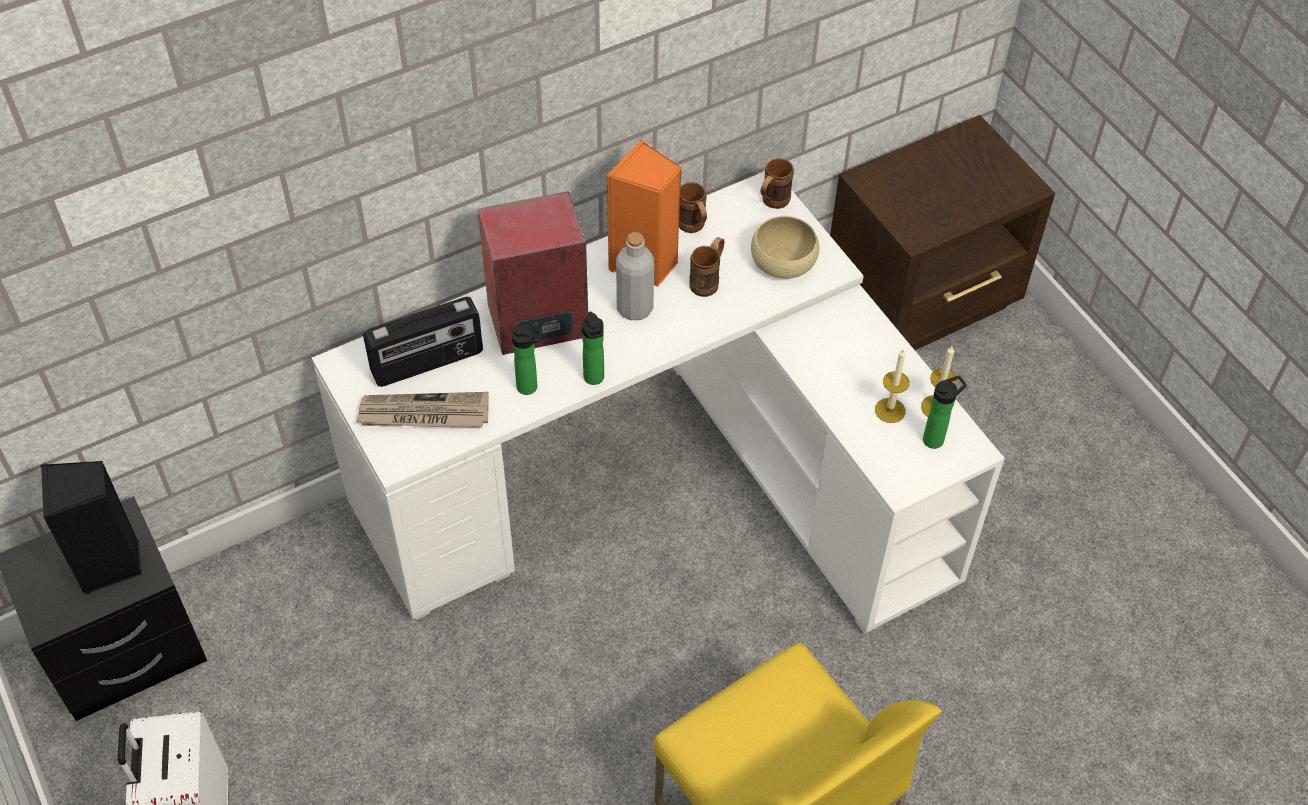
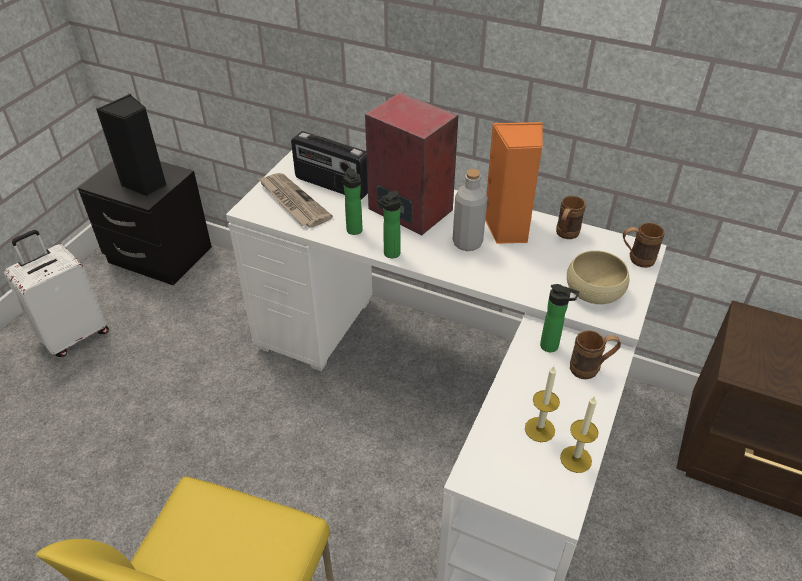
camera: 55 degrees right, 10 degrees down
brown mug [689,237,725,297] -> brown mug moved to [570,330,621,379]
bottle [923,375,967,449] -> bottle moved to [540,284,579,352]

